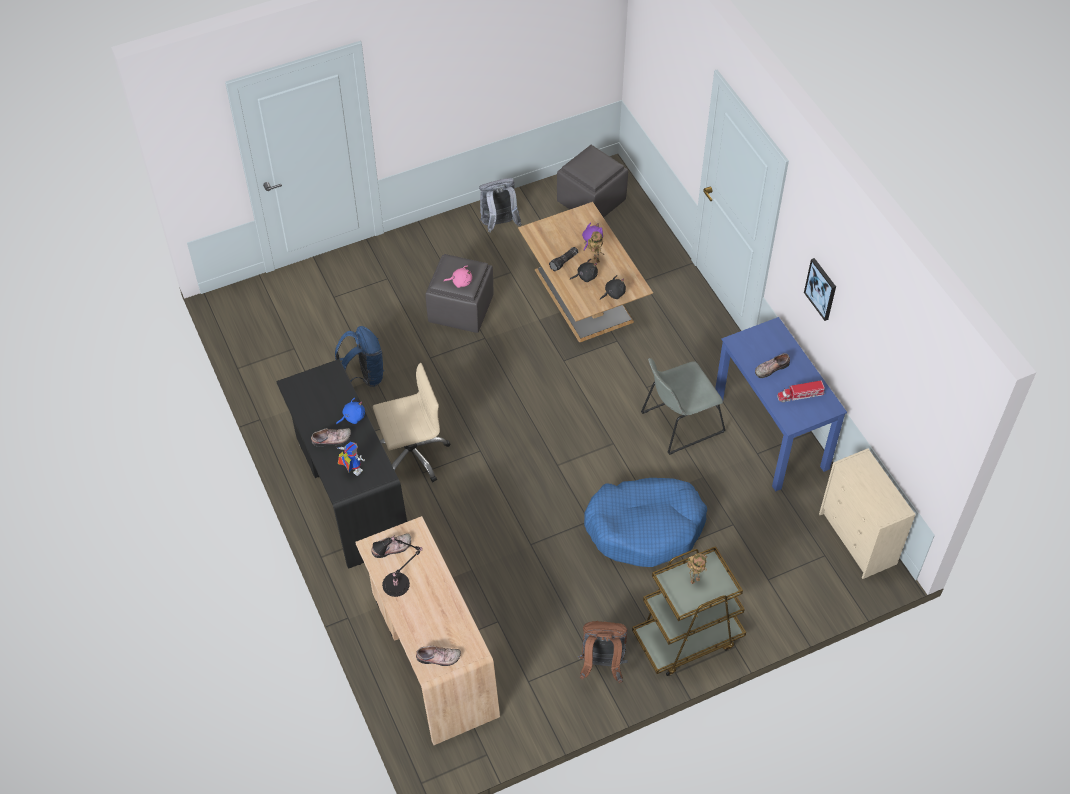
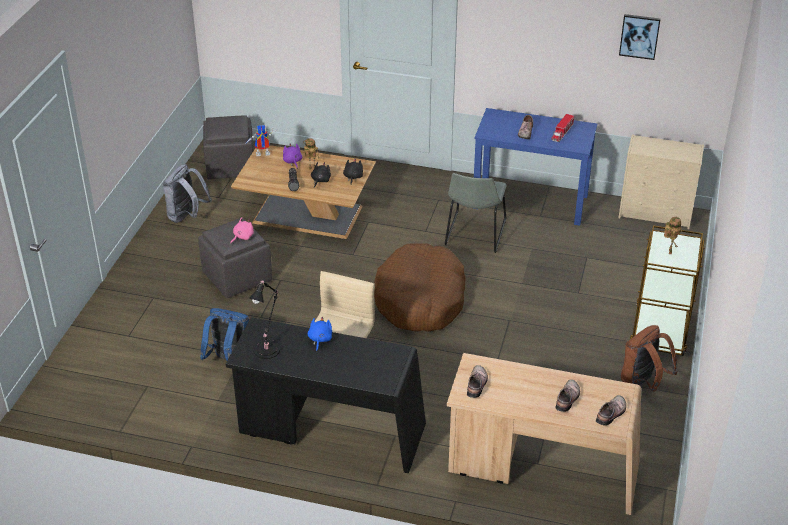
camera: 50 degrees left, 15 degrees down
shoe [311,428,351,447] -> shoe moved to [555,380,580,412]
toy robot [338,441,365,476] -> toy robot moved to [244,125,277,156]
black table lamp [373,535,423,597] -> black table lamp moved to [249,279,280,359]
blue dog bed [584,478,707,567] -> none
picture [804,258,836,321] -> picture moved to [619,14,660,60]
none -> brown dog bed [374,243,466,332]

